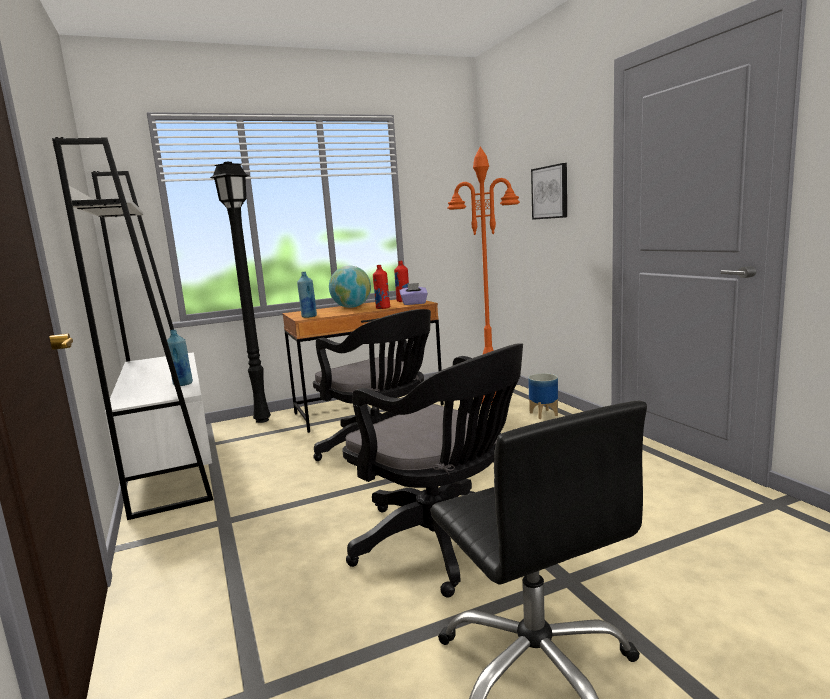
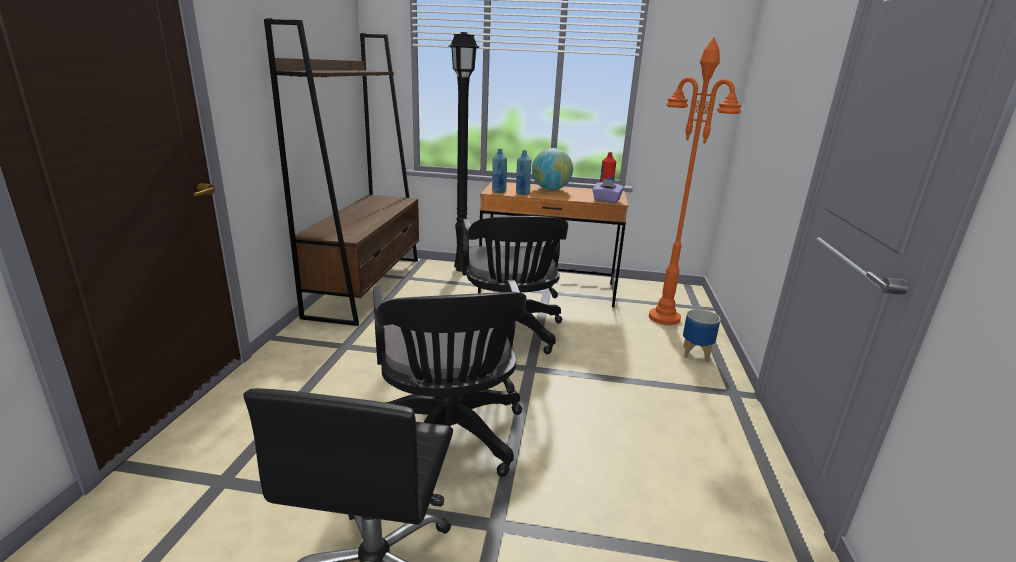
camera: 30 degrees right, 10 degrees up
white bookcase [52,137,213,520] -> brown bookcase [264,18,419,326]
blue bottle [167,330,193,386] -> blue bottle moved to [516,150,531,195]
red bottle [373,265,390,309] -> none
picture [531,163,567,220] -> none

